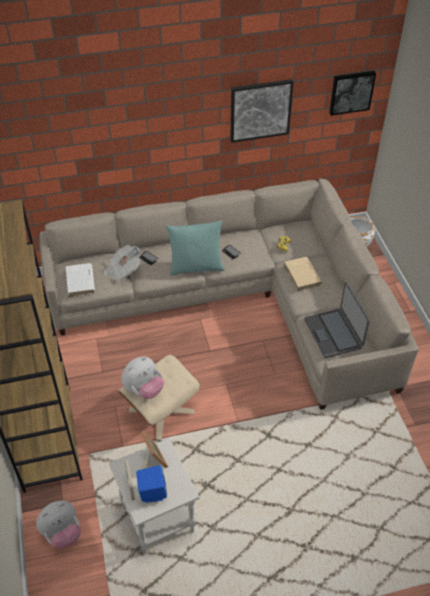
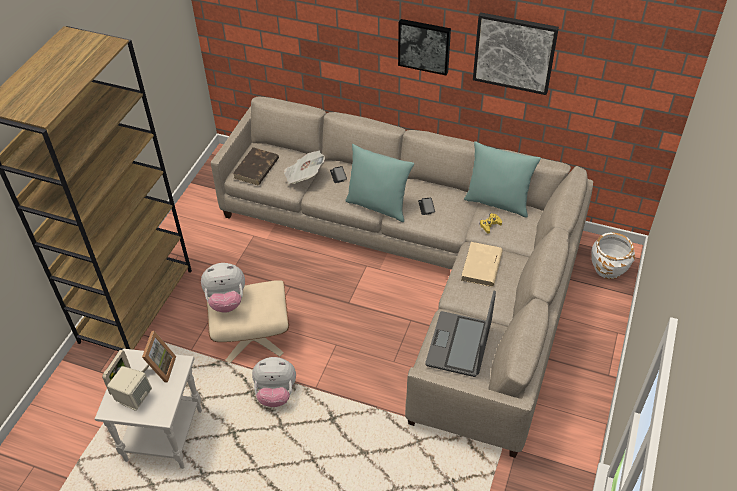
camera: 35 degrees right, 0 degrees up
plush toy [36,500,81,549] -> plush toy moved to [252,357,296,407]
white book [66,263,95,297] -> brown book [233,147,279,185]
blue speaker [136,465,167,503] -> beige speaker [107,366,152,411]
picture [329,71,376,116] -> picture moved to [398,19,451,75]
none -> turquoise pillow [464,141,541,218]

